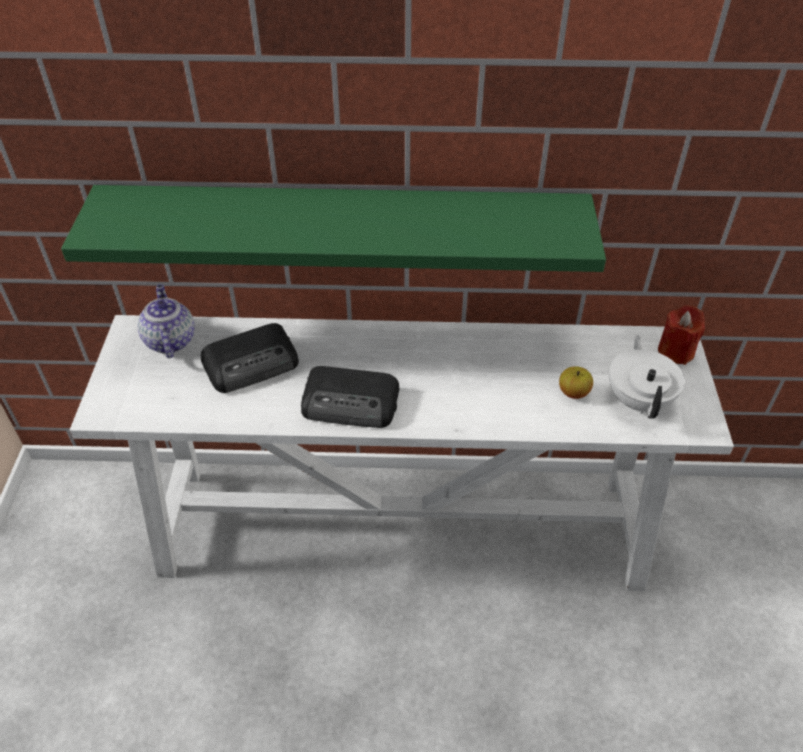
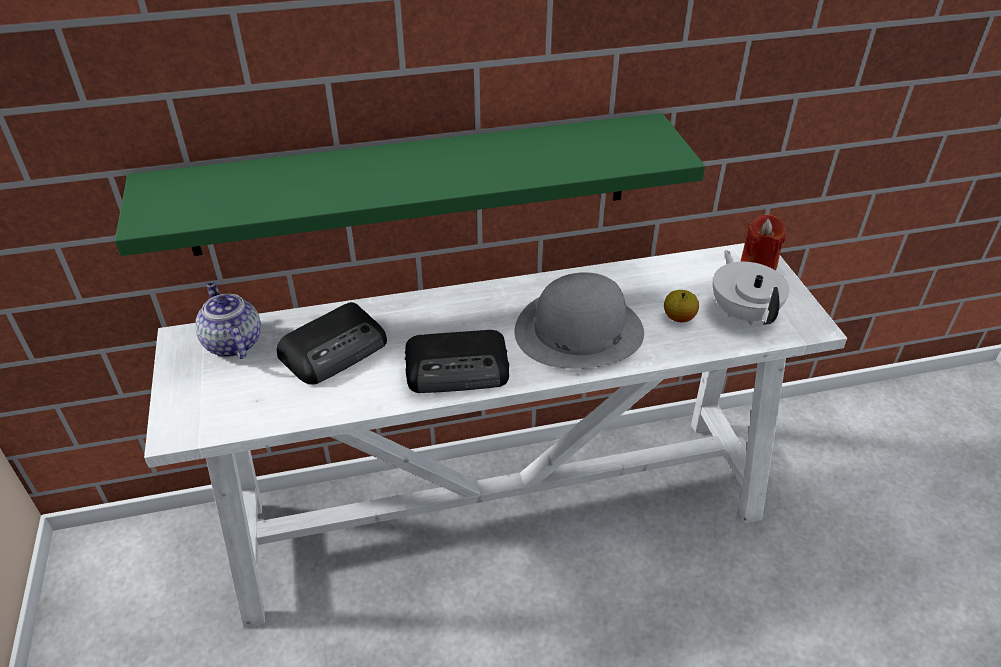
camera: 15 degrees left, 5 degrees down
none -> grey hat [515,272,644,369]

